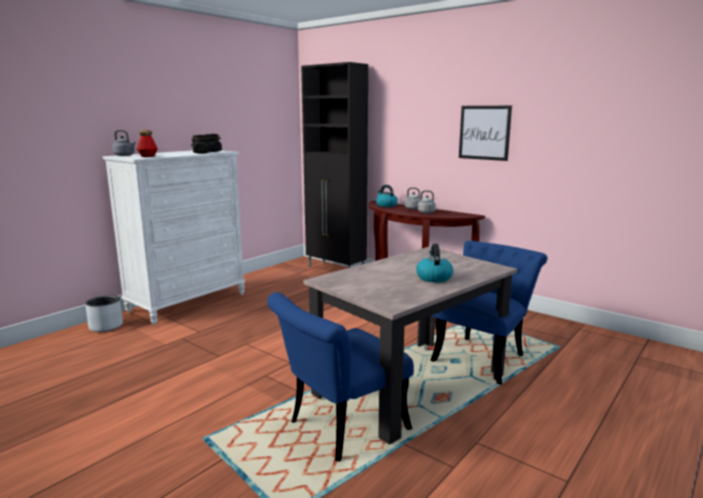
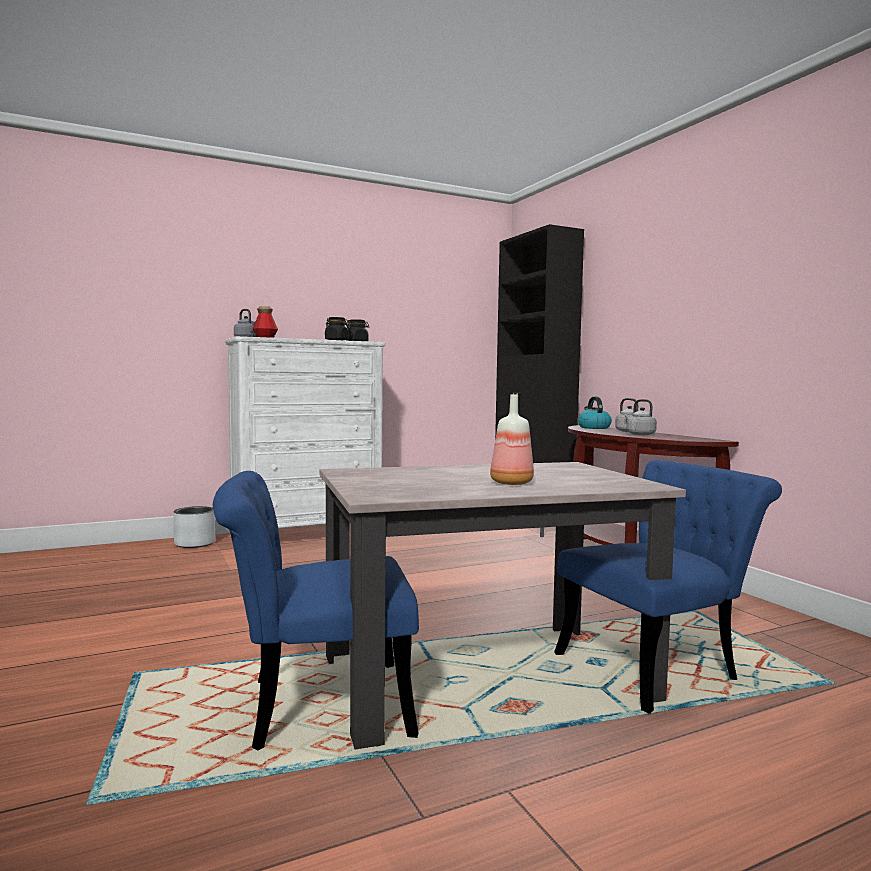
camera: 25 degrees right, 10 degrees down
kettle [416,244,453,282] -> bottle [490,395,534,485]
picture [459,106,512,161] -> none

